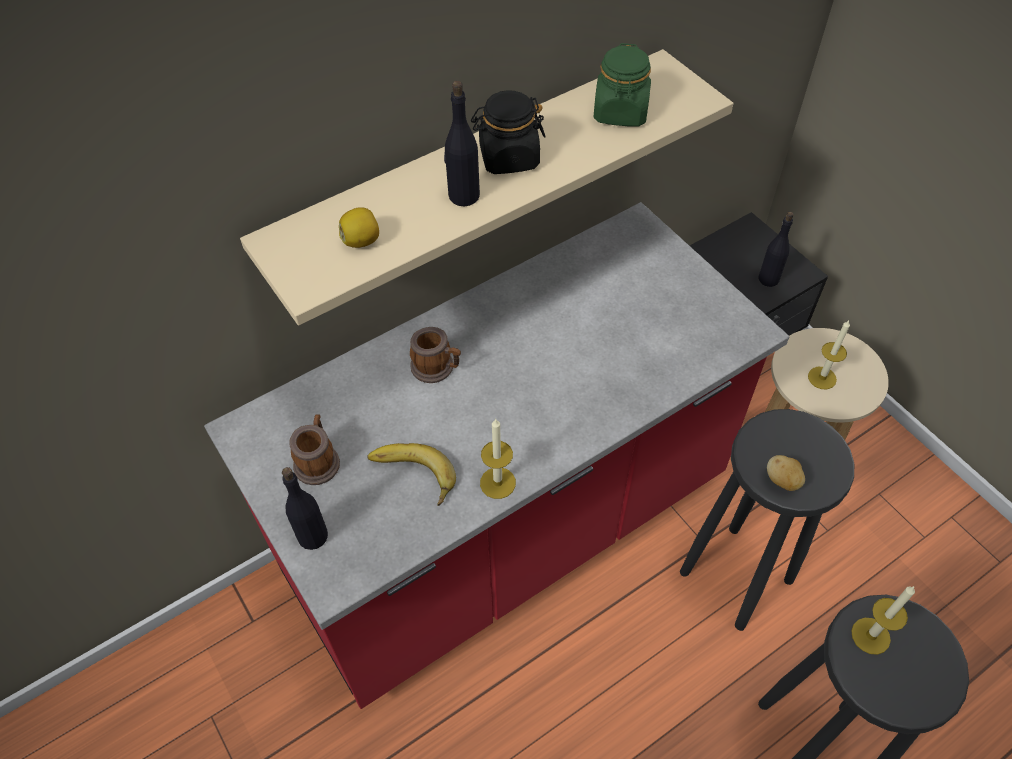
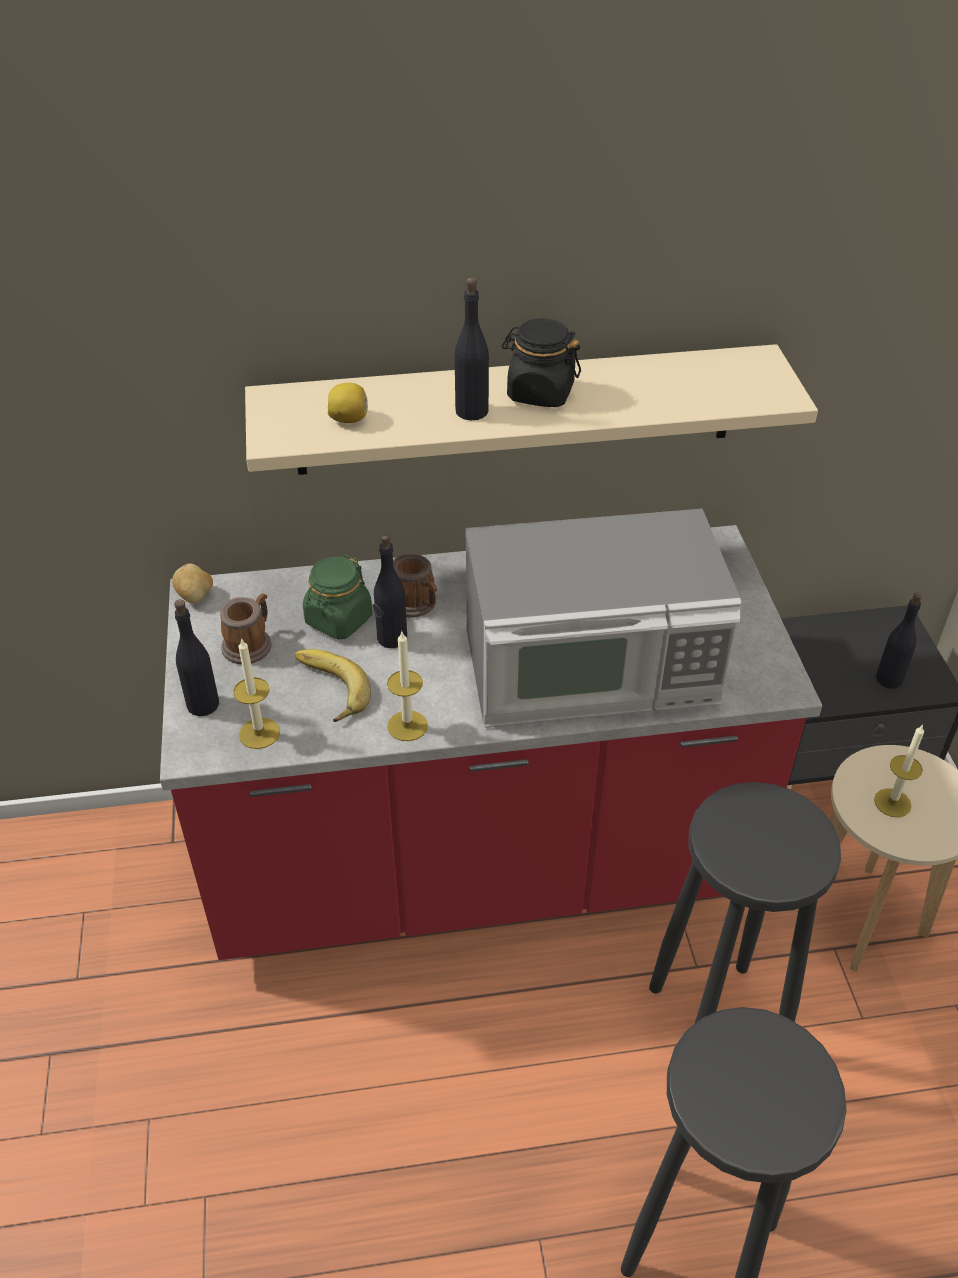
camera: 25 degrees right, 10 degrees down
green jar [594,43,651,126] -> green jar moved to [303,555,373,640]
potato [767,455,805,491] -> potato moved to [172,563,213,603]
candle [851,586,915,655] -> candle moved to [233,638,280,749]
none -> black bottle [373,534,407,648]
none -> microwave [466,509,741,728]

